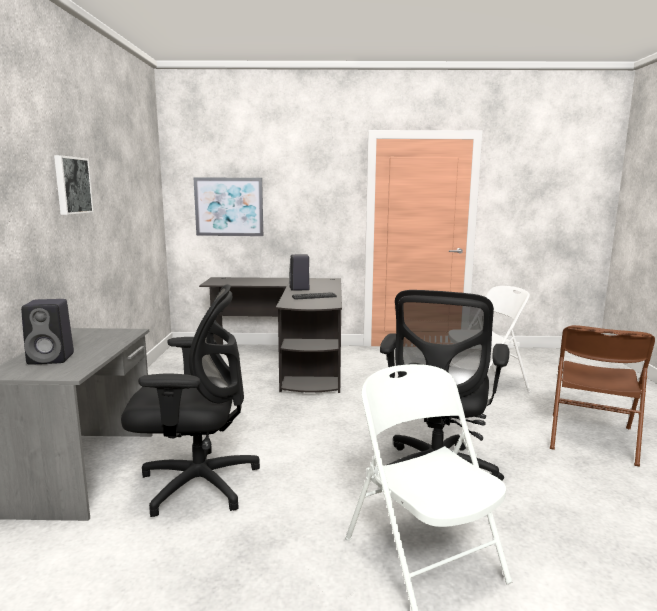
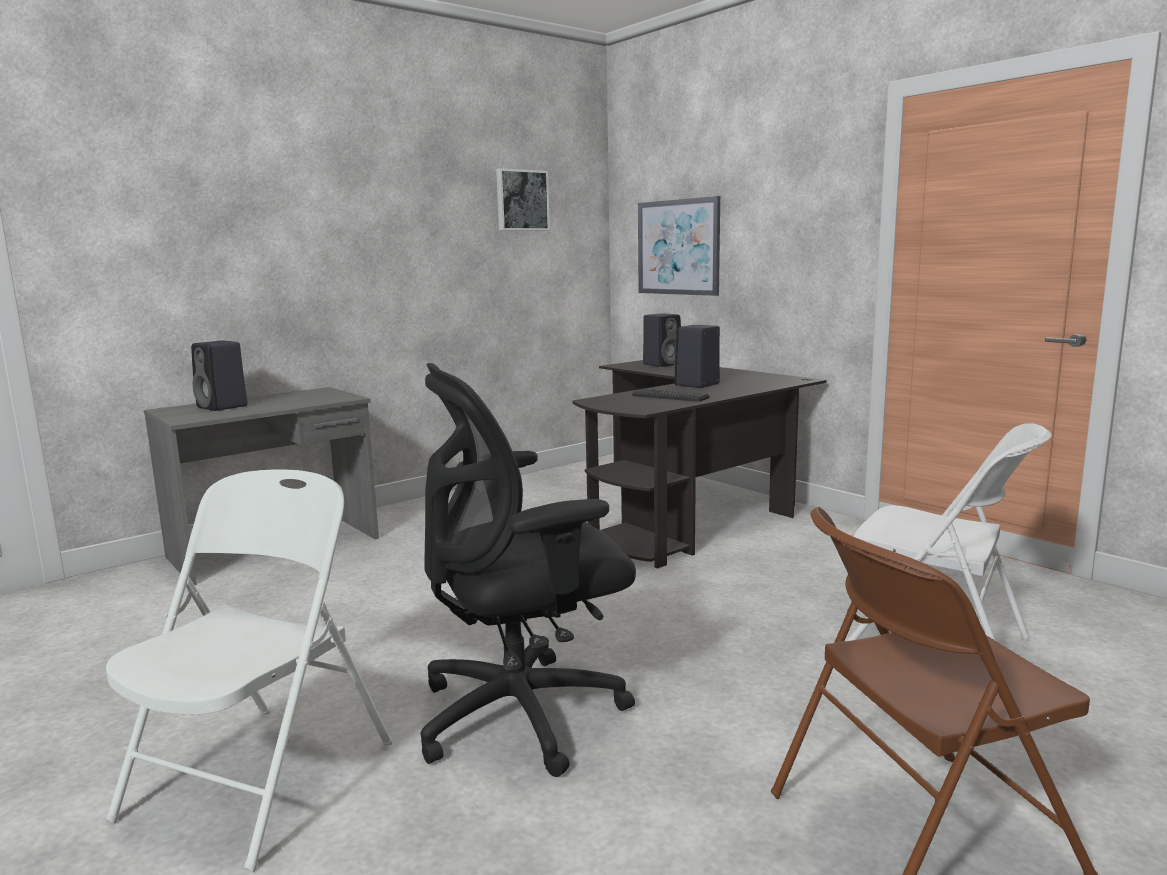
camera: 50 degrees right, 0 degrees up
picture [54,155,94,215] -> picture moved to [496,168,550,231]
black office chair [121,284,260,517] -> none
none -> black speaker [643,313,681,367]

